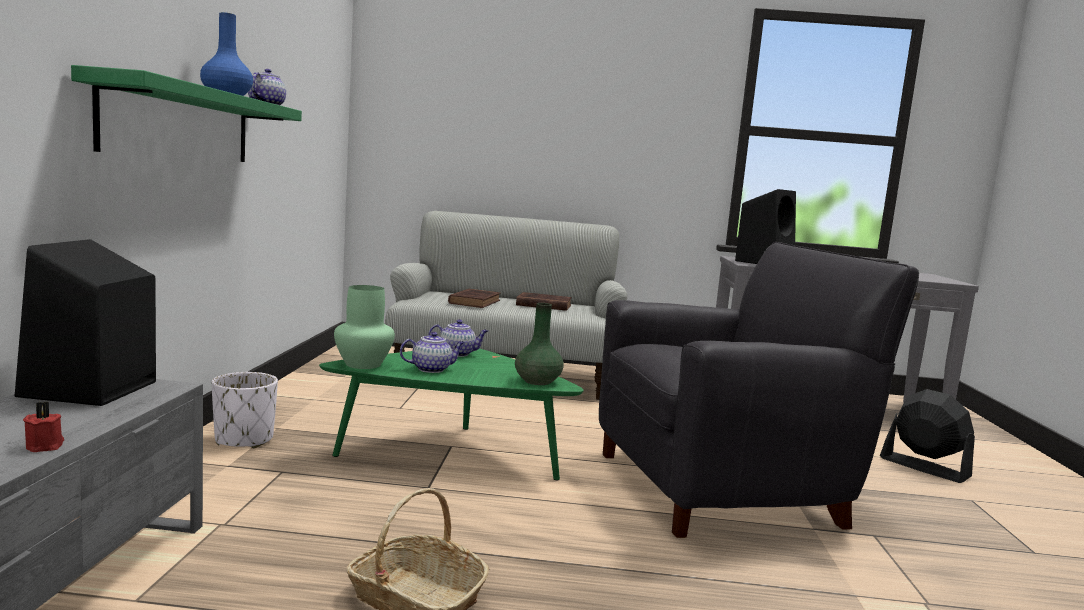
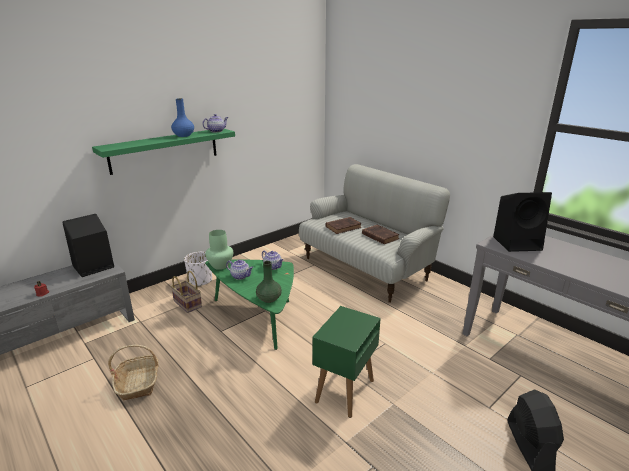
camera: 45 degrees right, 15 degrees up
black armchair [599,242,919,538] -> green side table [312,306,381,418]
none -> basket [171,271,202,313]

